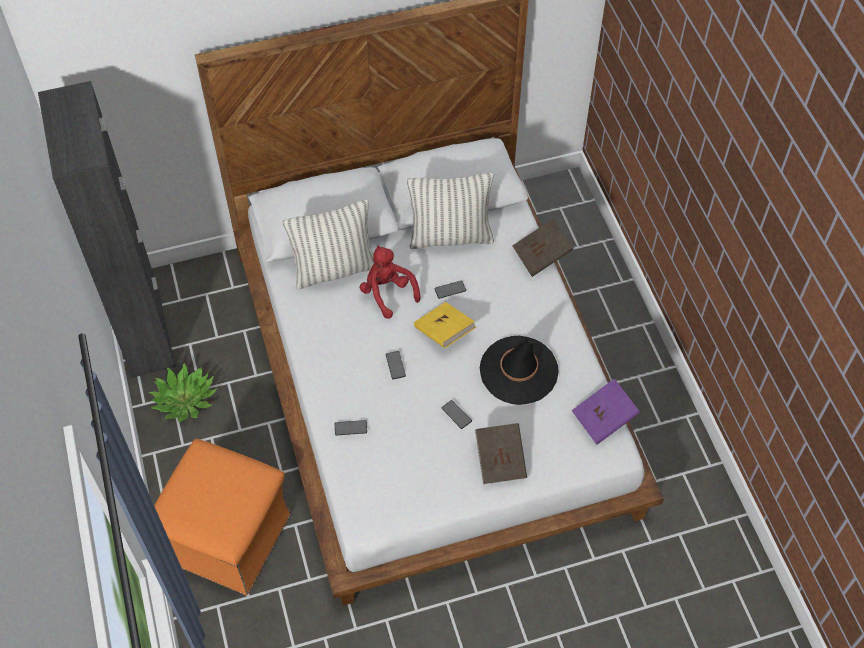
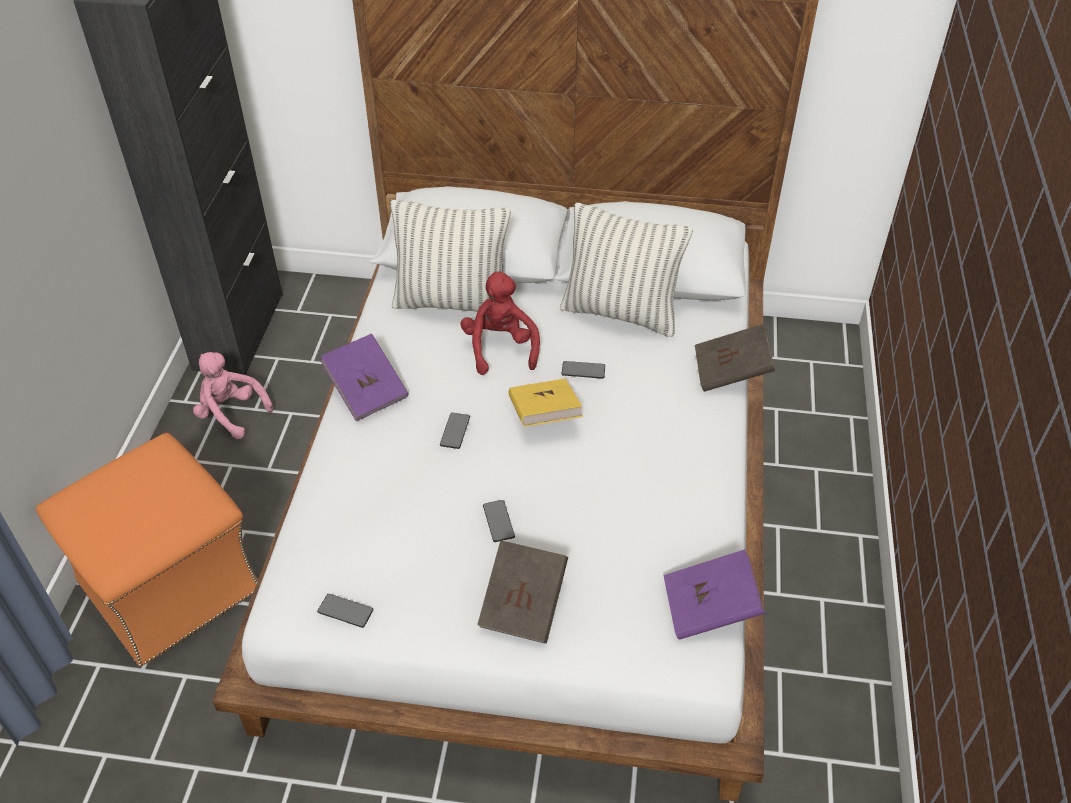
camera: 25 degrees right, 10 degrees down
potted plant [149,363,217,423] -> pink plush toy [193,352,273,439]
phone [335,420,367,436] -> phone moved to [317,594,373,628]
black hat [480,336,559,405] -> none
none -> purple book [320,334,409,421]

